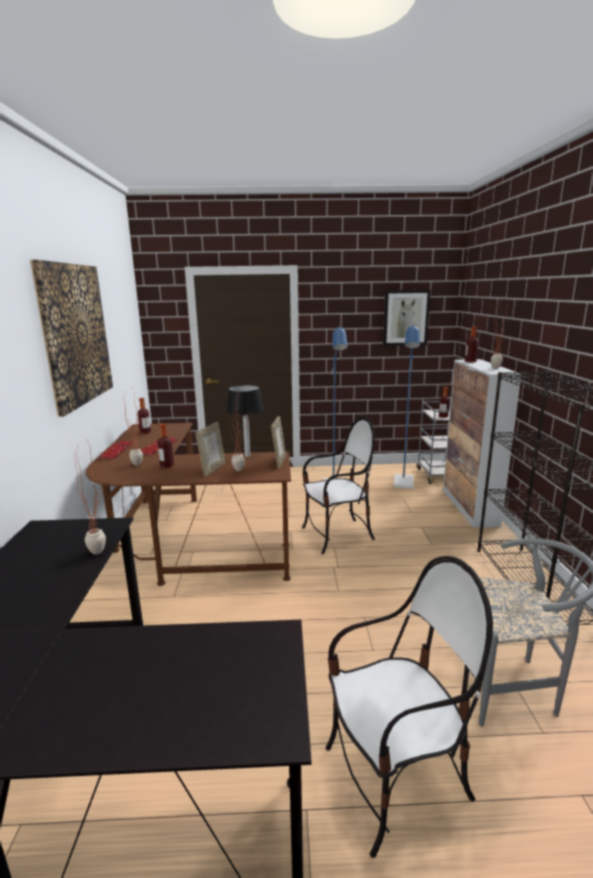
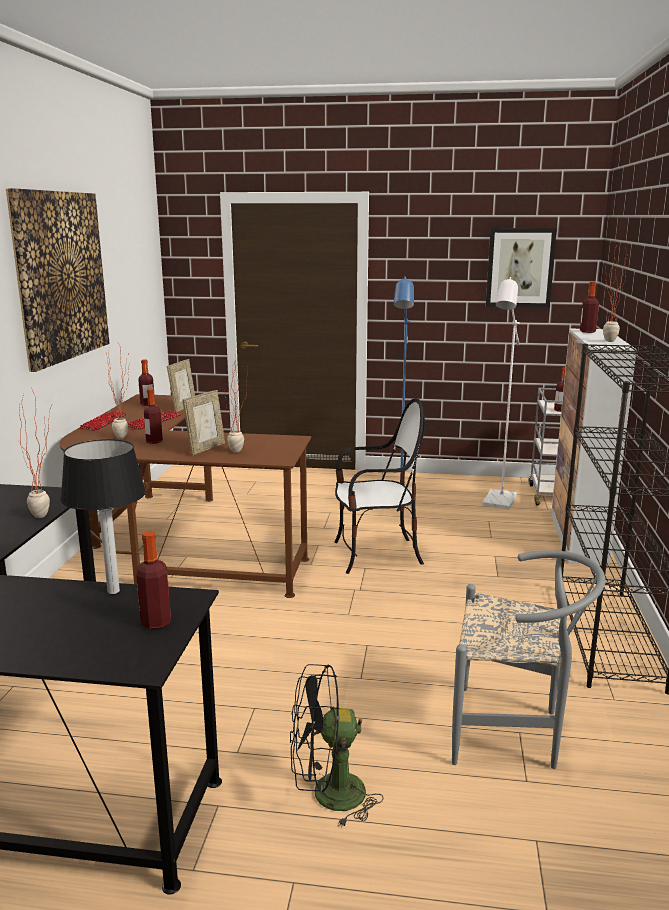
camera: 10 degrees right, 0 degrees up
table lamp [226,385,264,457] -> table lamp moved to [60,439,146,594]
picture frame [271,416,286,469] -> picture frame moved to [167,359,195,412]
chair [326,556,493,858] -> black fan [290,664,383,828]
blue floor lamp [394,325,420,489] -> white floor lamp [482,277,520,509]
none -> bottle [136,531,171,629]

